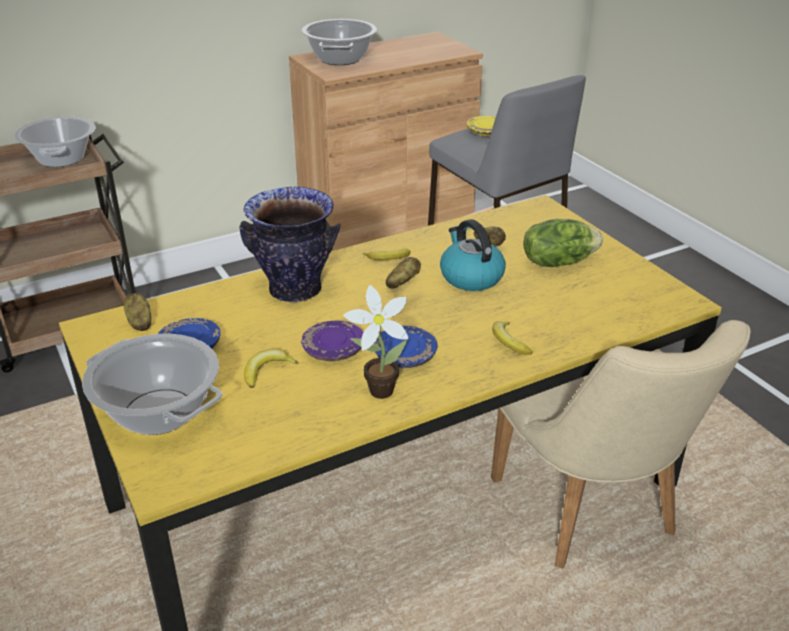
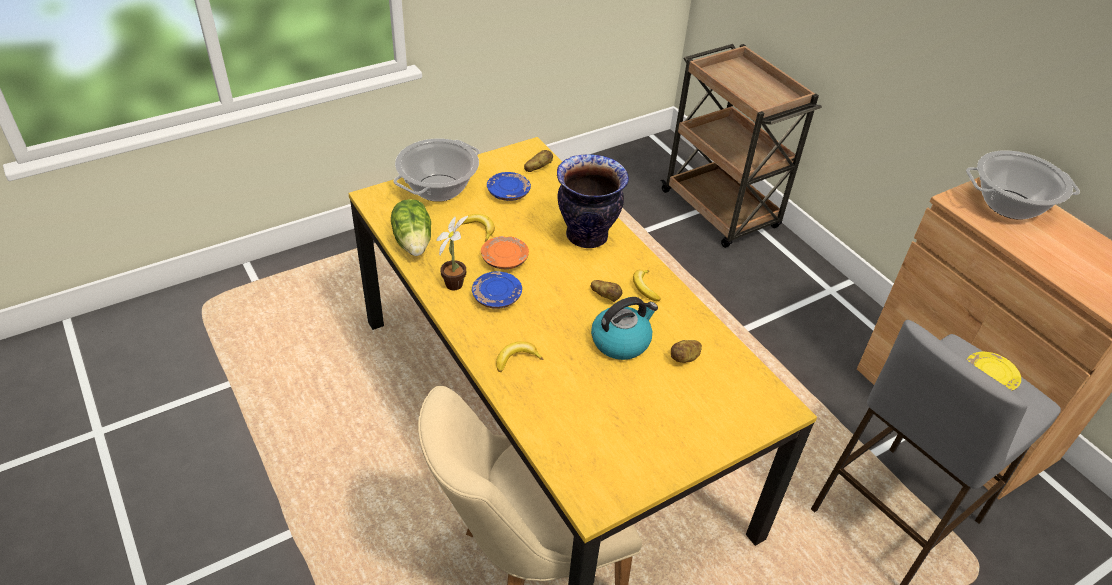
camera: 85 degrees right, 10 degrees up
cooking pot [14,116,96,167] -> none
purple plate [301,321,363,361] -> orange plate [481,236,529,269]
lettuce [523,219,603,267] -> lettuce moved to [391,199,431,256]

